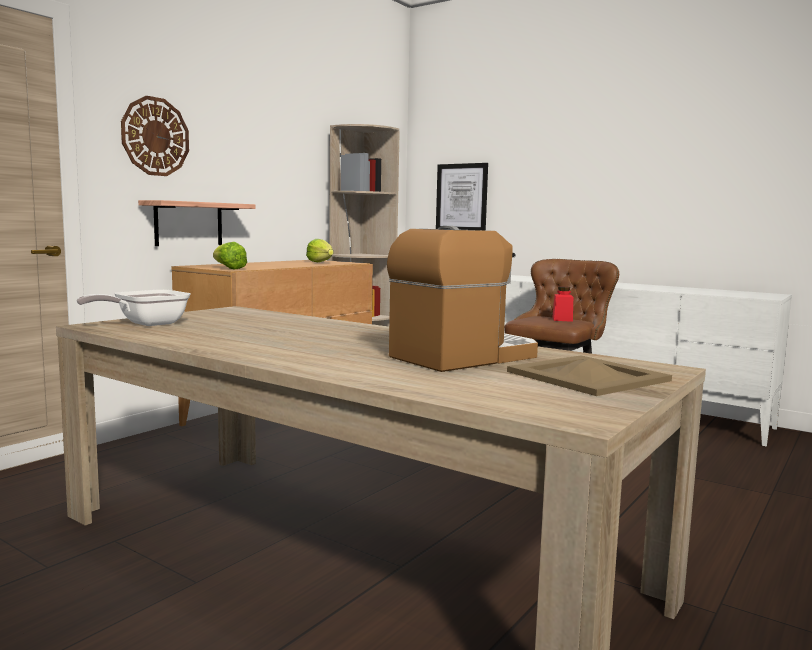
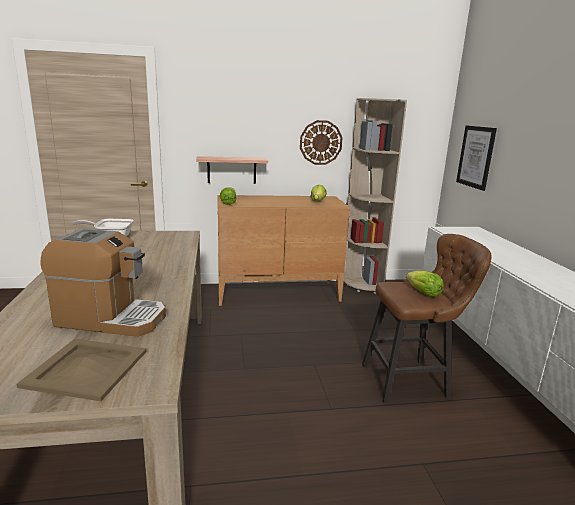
camera: 45 degrees right, 10 degrees up
wall clock [121,96,189,176] -> wall clock moved to [300,120,342,165]
red jar [552,287,573,322] -> lettuce [406,271,444,297]

